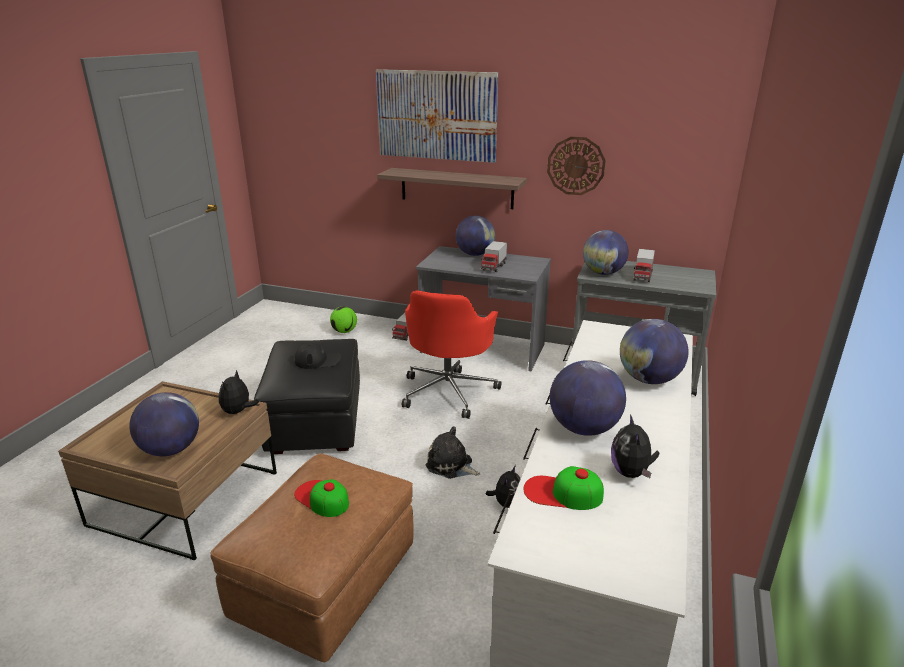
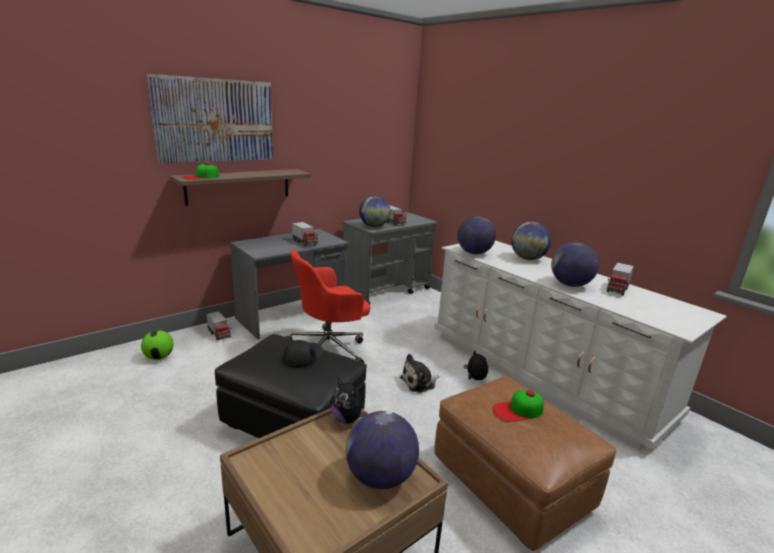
camera: 60 degrees left, 5 degrees down
red office chair [402,290,501,419] -> red office chair turned 105 degrees clockwise [286,249,370,363]
globe [455,215,495,256] -> globe moved to [457,216,496,254]
cap [523,466,604,510] -> cap moved to [182,162,219,180]
wall clock [547,137,606,195] -> none
plush toy [611,414,660,478] -> toy truck [607,262,634,296]

